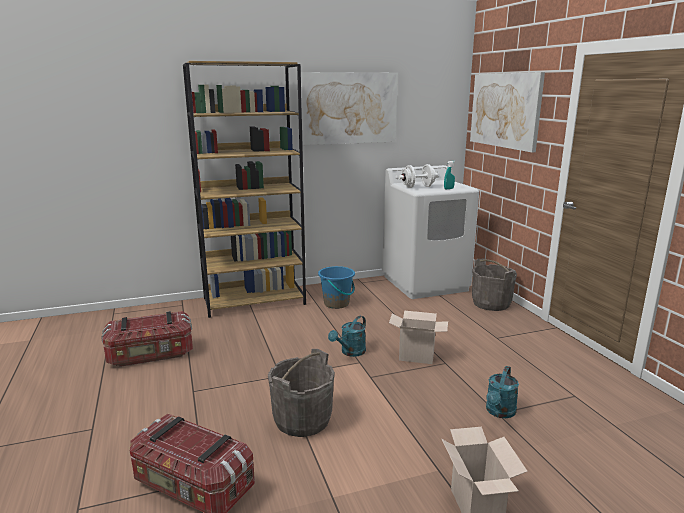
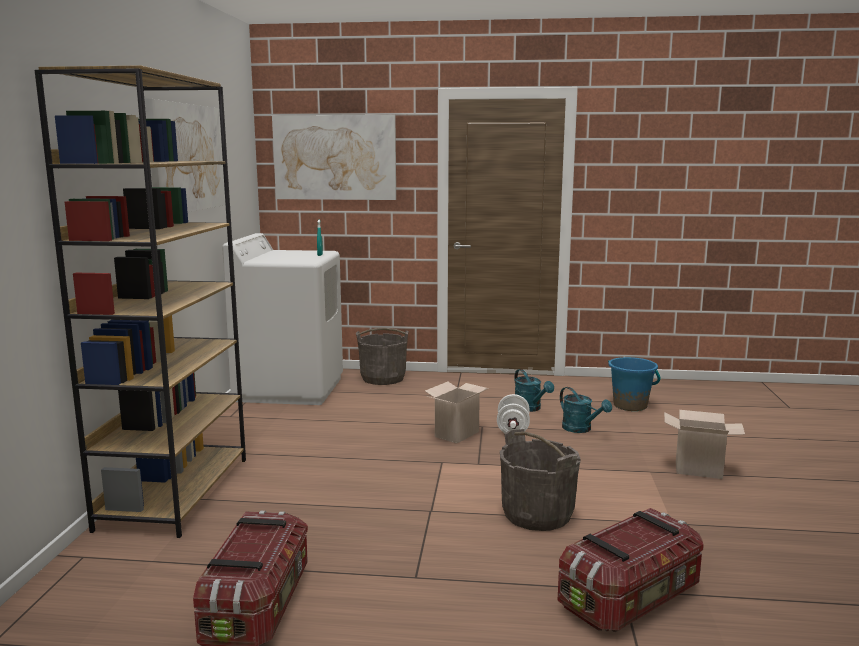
camera: 65 degrees left, 5 degrees down
blue bucket [318,266,355,309] -> blue bucket moved to [608,357,661,411]
turquoise watering can [328,316,366,357] -> turquoise watering can moved to [514,369,554,412]
white dumbbell [399,164,438,188] -> white dumbbell moved to [497,394,530,433]

